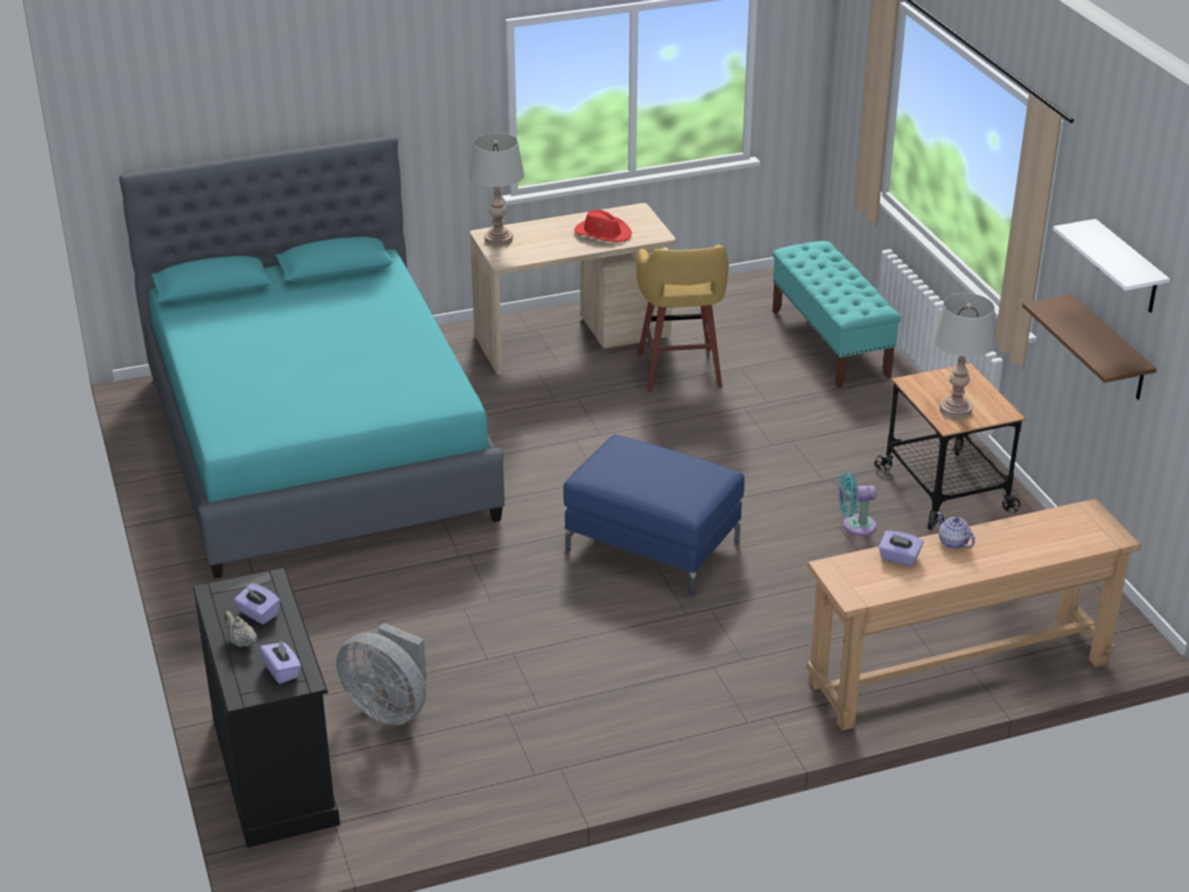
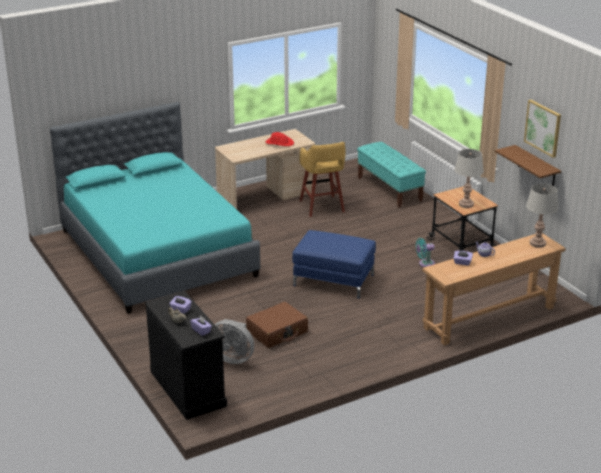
camera: 10 degrees left, 5 degrees down
grey table lamp [469,133,525,246] -> grey table lamp moved to [526,183,558,248]
white shelf [1053,219,1170,313] -> picture [524,100,561,158]
none -> brown suitcase [246,302,308,348]

